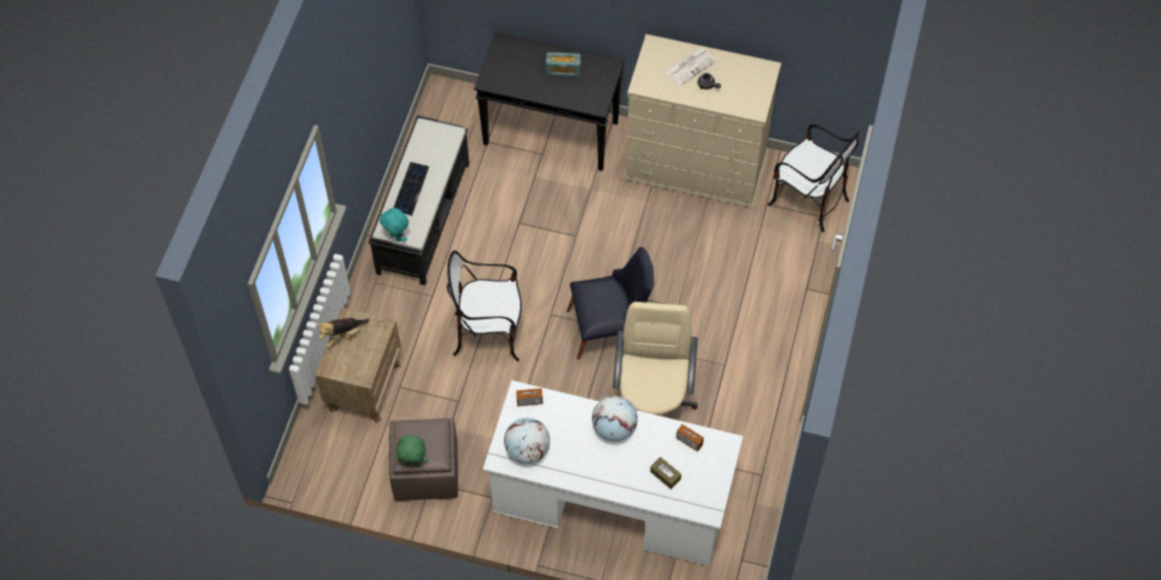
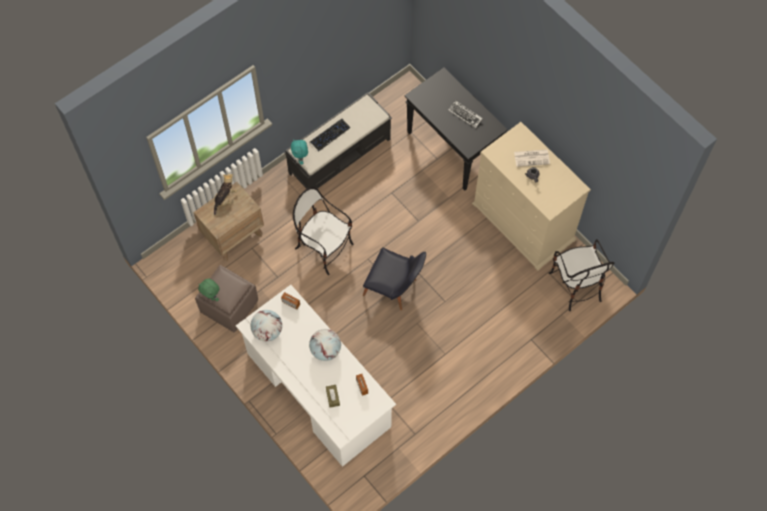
camera: 35 degrees right, 5 degrees up
plush toy [317,318,369,348] -> plush toy turned 120 degrees clockwise [214,174,238,215]
radio [546,52,581,77] -> keyboard [448,100,483,128]
beige office chair [613,302,698,416] -> none

